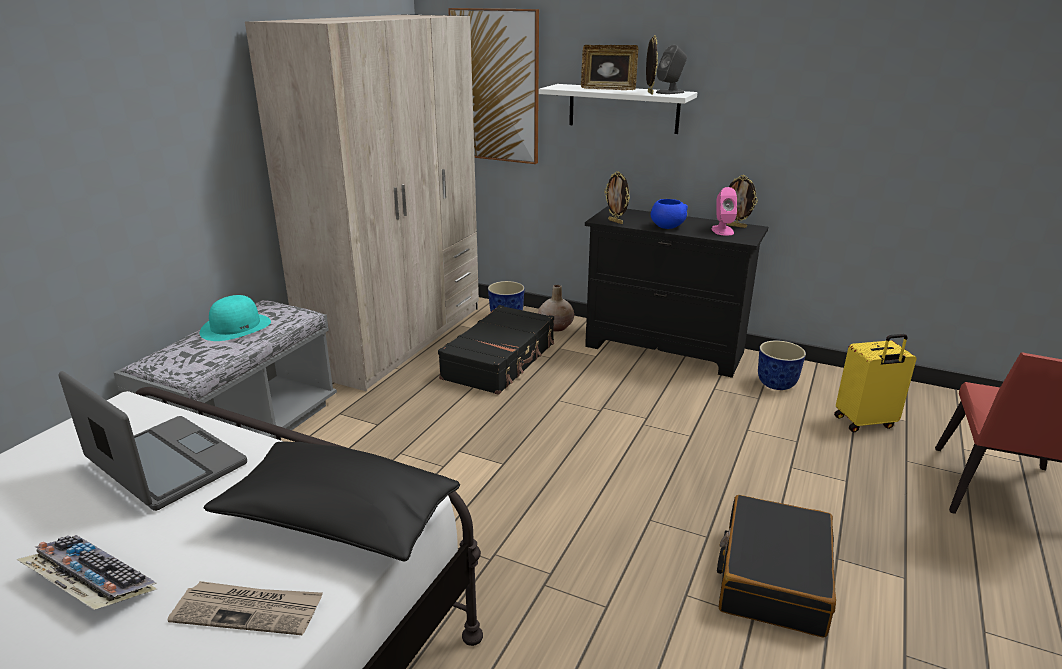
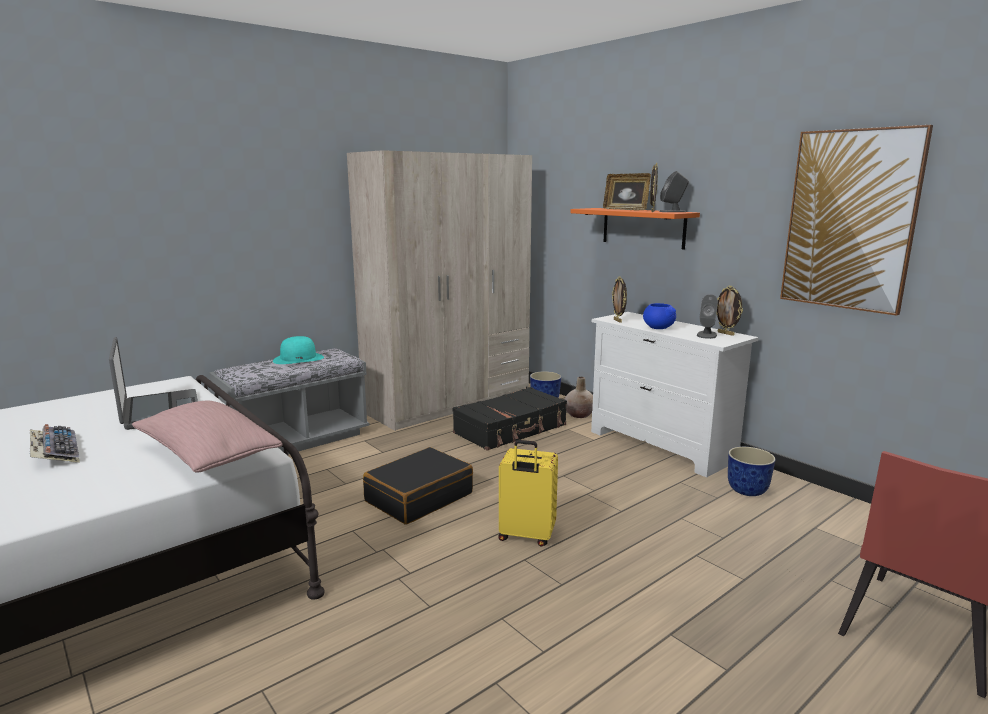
camera: 25 degrees right, 10 degrees down
newspaper [168,581,323,635] -> none
black pillow [203,441,460,562] -> pink pillow [132,401,283,473]
picture [448,8,539,164] -> picture moved to [780,125,933,316]
white shelf [539,84,697,134] -> orange shelf [571,208,700,250]
black dresser [585,206,768,378] -> white dresser [591,312,759,477]
pink speaker [711,187,737,235] -> grey speaker [697,294,718,339]
black suitcase [717,495,836,638] -> black suitcase moved to [363,447,473,525]
yellow suitcase [834,334,916,432] -> yellow suitcase moved to [498,440,558,547]

